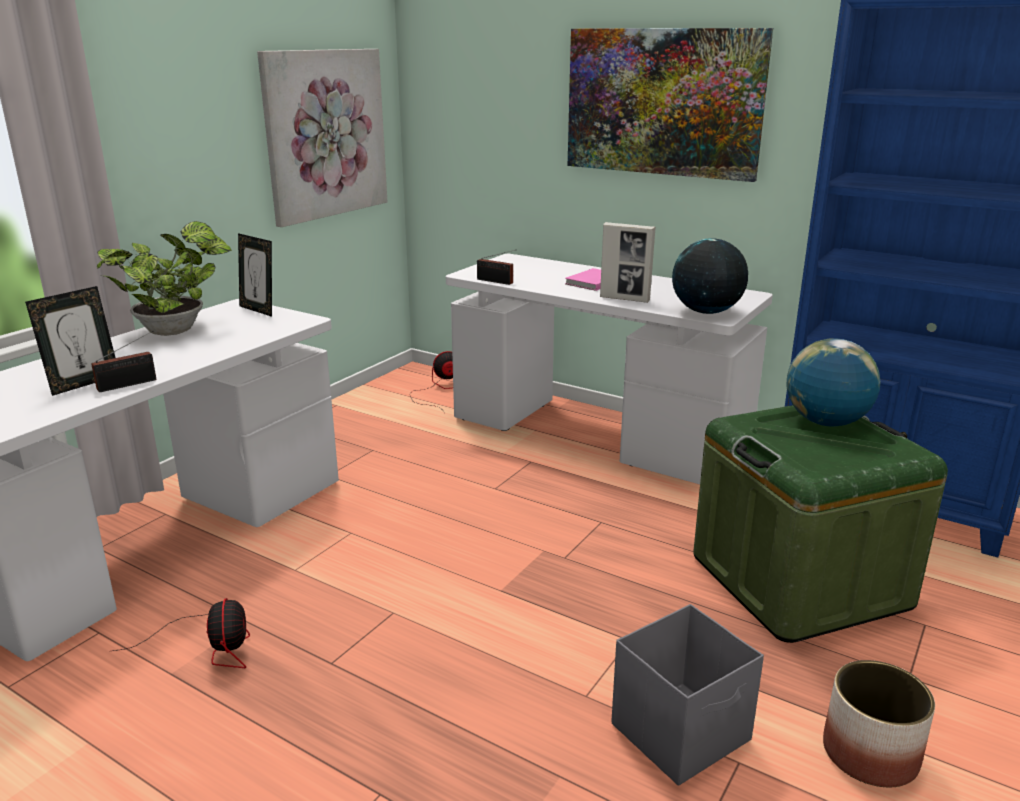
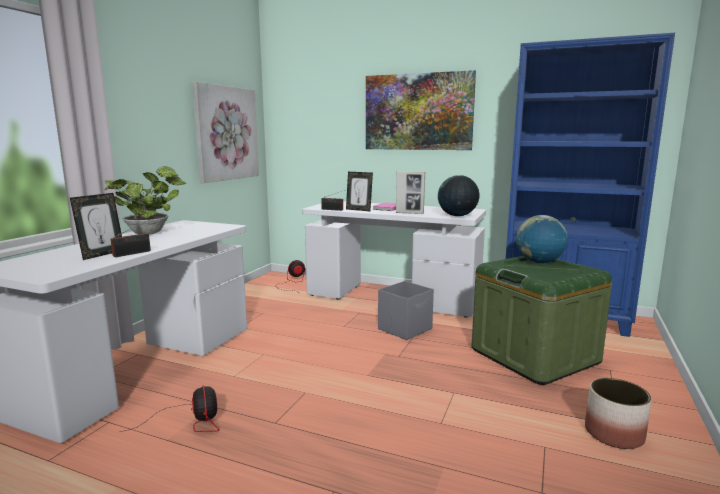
camera: 10 degrees left, 10 degrees down
picture frame [238,233,272,317] -> picture frame moved to [346,172,373,211]
grey storage box [612,604,764,786] -> grey storage box moved to [378,281,434,340]

